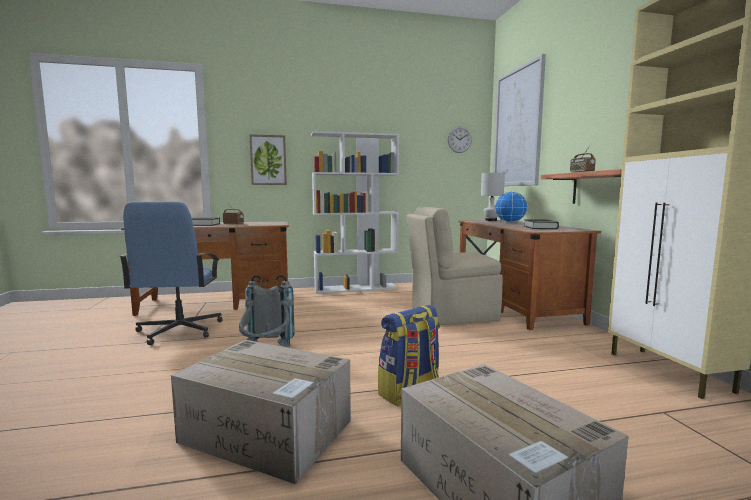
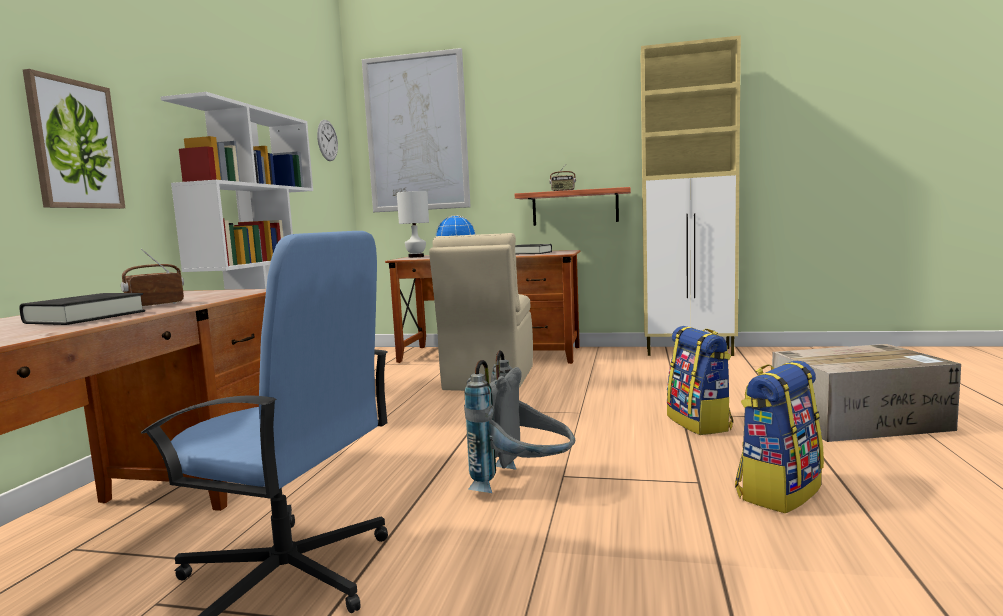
camera: 65 degrees left, 0 degrees up
cardboard box [171,340,351,484] -> backpack [735,361,824,514]

